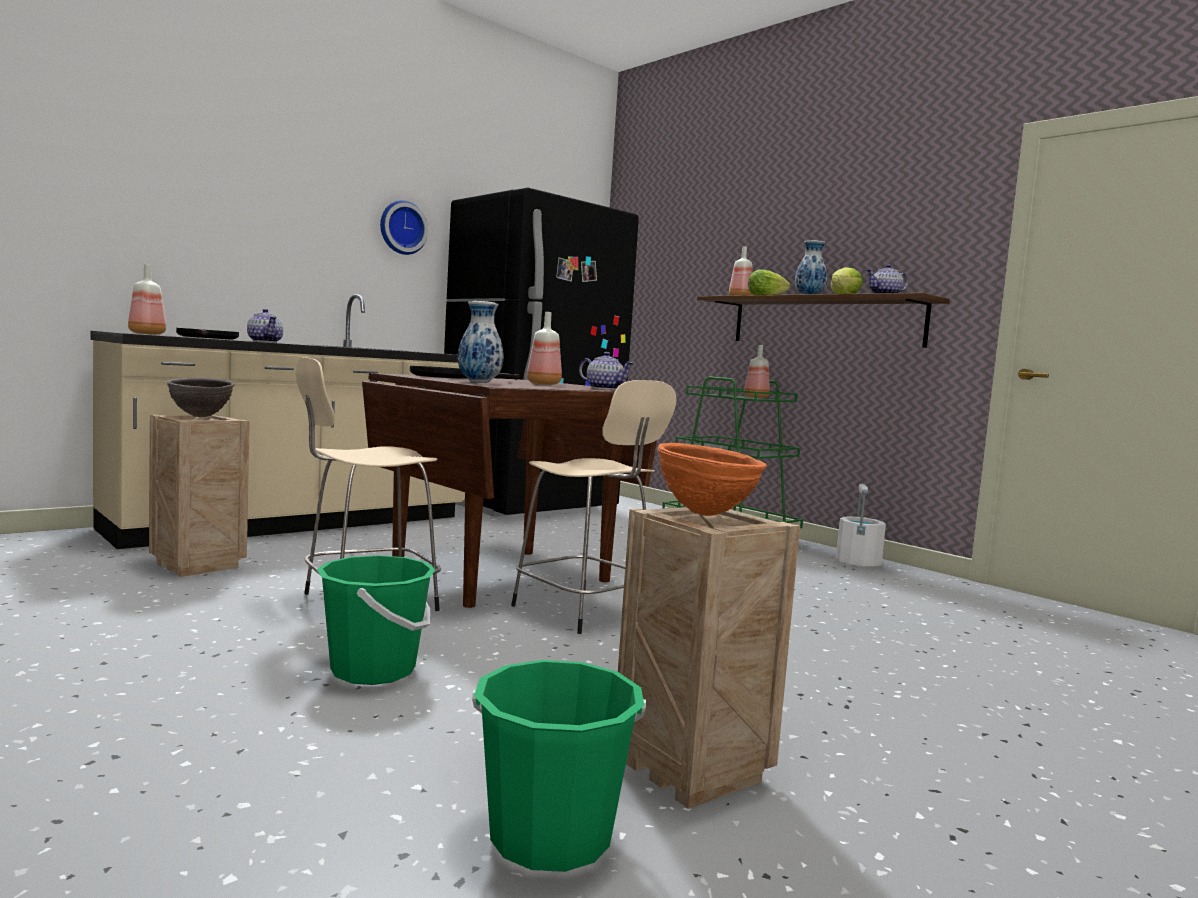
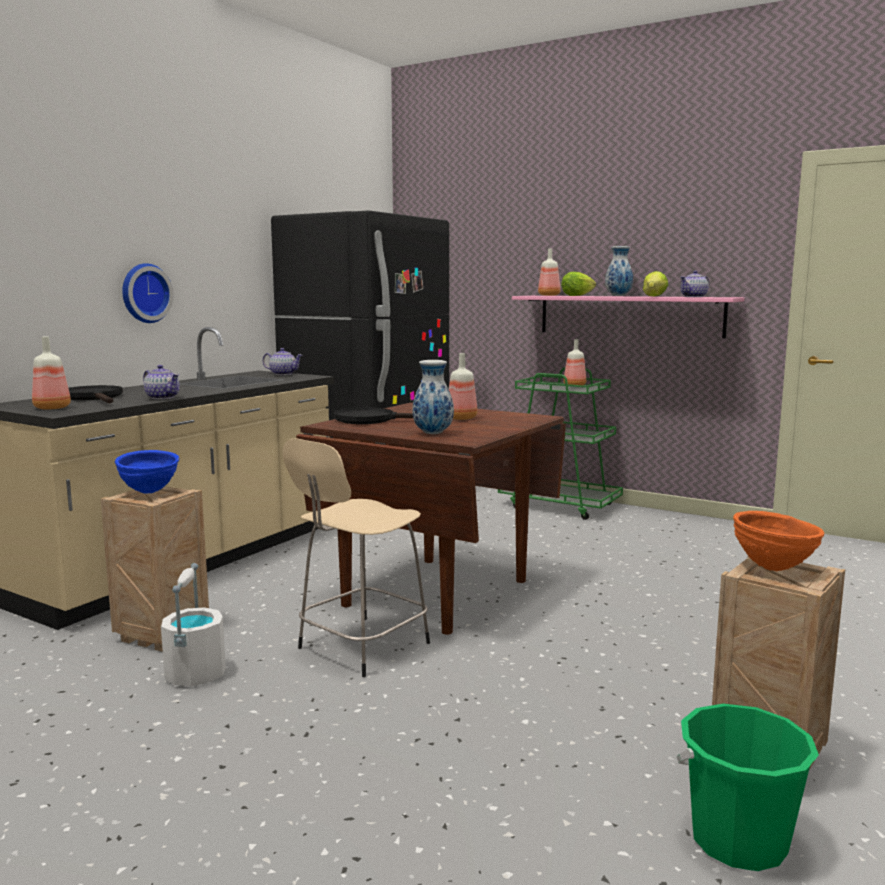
camera: 15 degrees left, 5 degrees up
brown bowl [167,378,235,417] -> blue bowl [115,450,179,494]
green bucket [316,555,436,685] -> none
wall clock [380,200,428,255] -> wall clock moved to [122,263,174,323]
beige stool [511,380,676,634] -> none
teapot [579,352,634,390] -> teapot moved to [263,348,303,375]
brown shelf [697,293,950,348] -> pink shelf [512,296,745,338]
white bucket [836,483,886,566] -> white bucket moved to [161,563,226,686]

